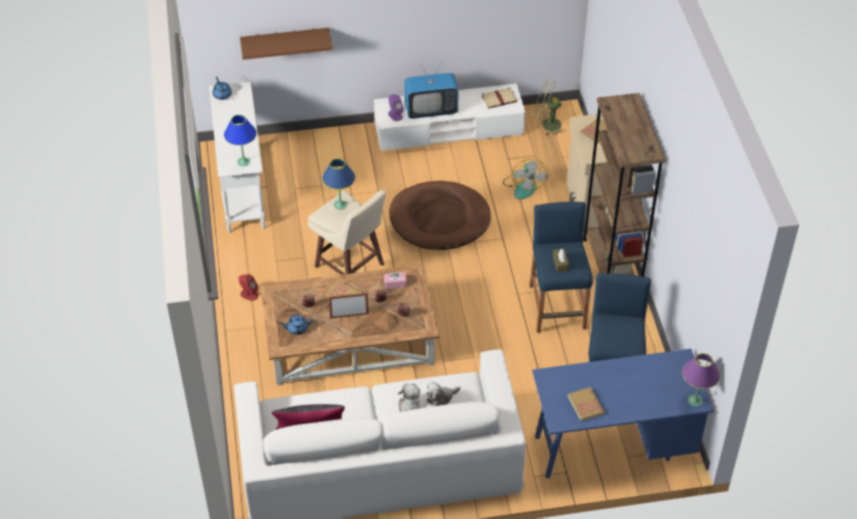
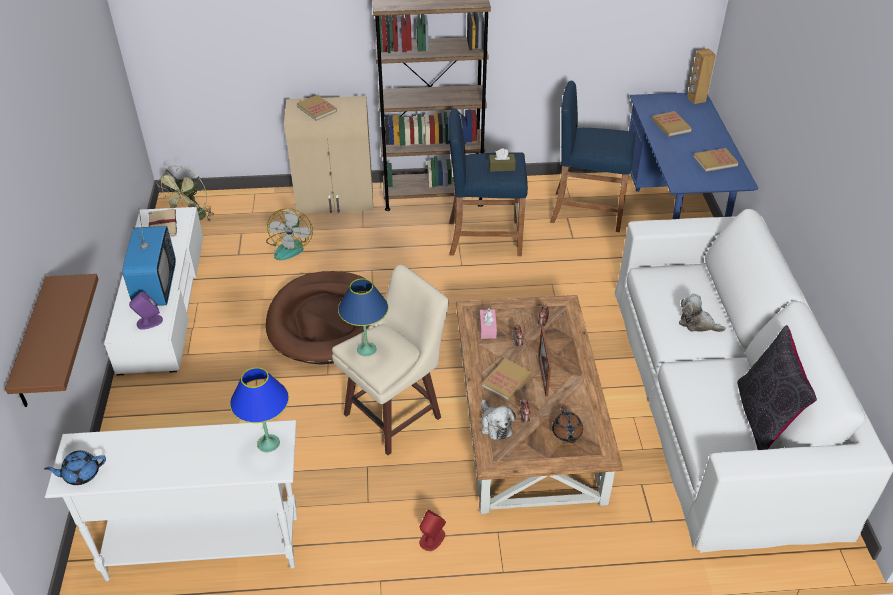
camera: 85 degrees left, 5 degrees down
blue teapot [279,314,313,335] -> brown teapot [552,406,583,443]
plush toy [426,381,461,407] -> plush toy moved to [481,399,516,441]
fan [503,159,549,199] -> fan turned 90 degrees clockwise [266,208,313,260]
purple table lamp [682,353,720,406] -> brown speaker [687,49,716,104]
none -> book [652,111,692,137]

